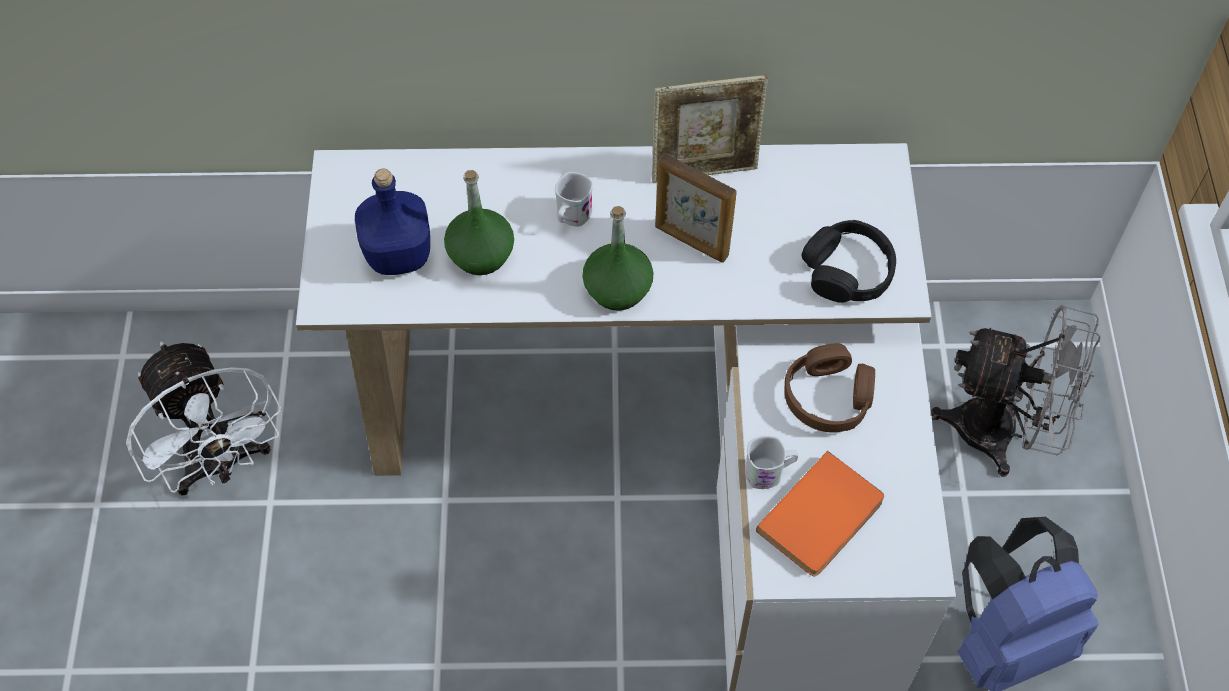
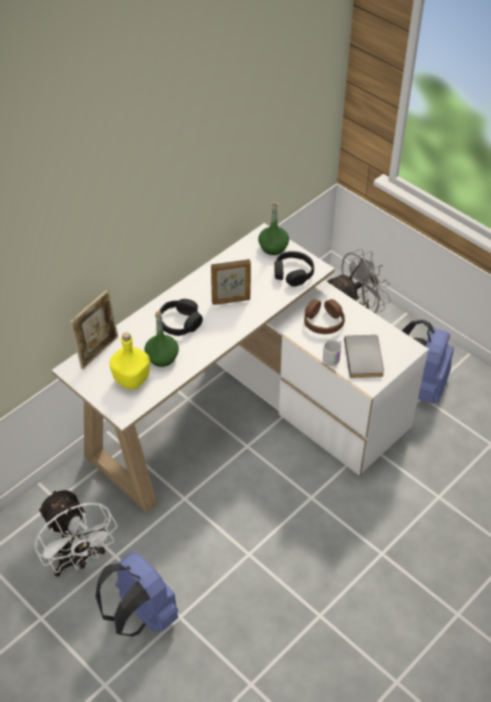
camera: 45 degrees left, 10 degrees down
white fan [126,342,281,496] -> white fan turned 45 degrees clockwise [34,489,117,577]
blue bottle [355,169,430,275] -> yellow bottle [109,332,150,390]
white mug [555,172,593,227] -> black headphones [159,299,203,336]
green bottle [582,206,653,311] -> green bottle moved to [258,201,289,255]
picture frame [652,75,768,183] -> picture frame moved to [70,289,118,370]
orange book [756,451,884,576] -> grey book [344,335,384,378]
none -> blue backpack [95,552,179,636]

